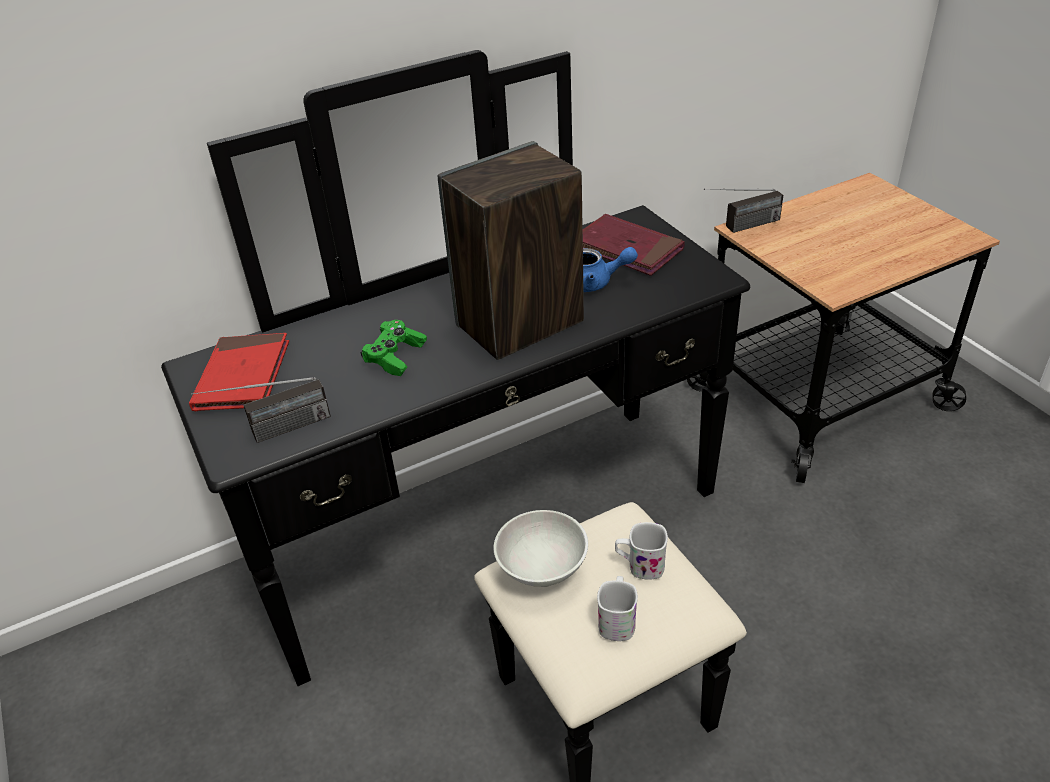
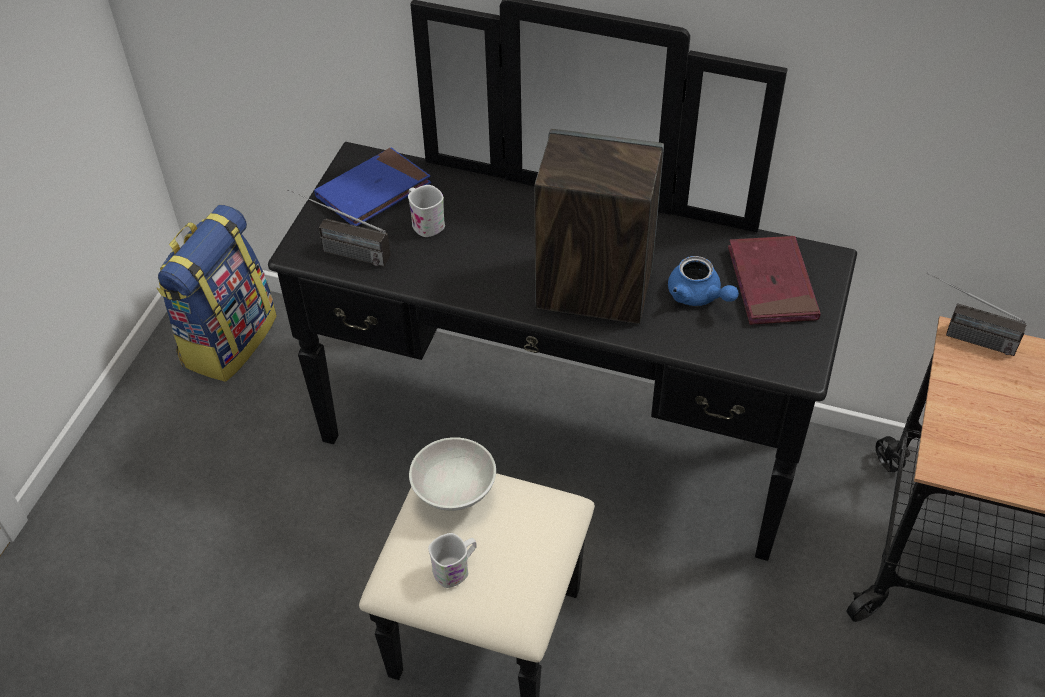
camera: 45 degrees right, 10 degrees up
red book [189,333,289,411] -> blue book [314,147,431,226]
green game controller [360,320,427,376] -> none
white mug [615,522,668,580] -> white mug moved to [408,185,445,237]
none -> backpack [157,205,277,382]

